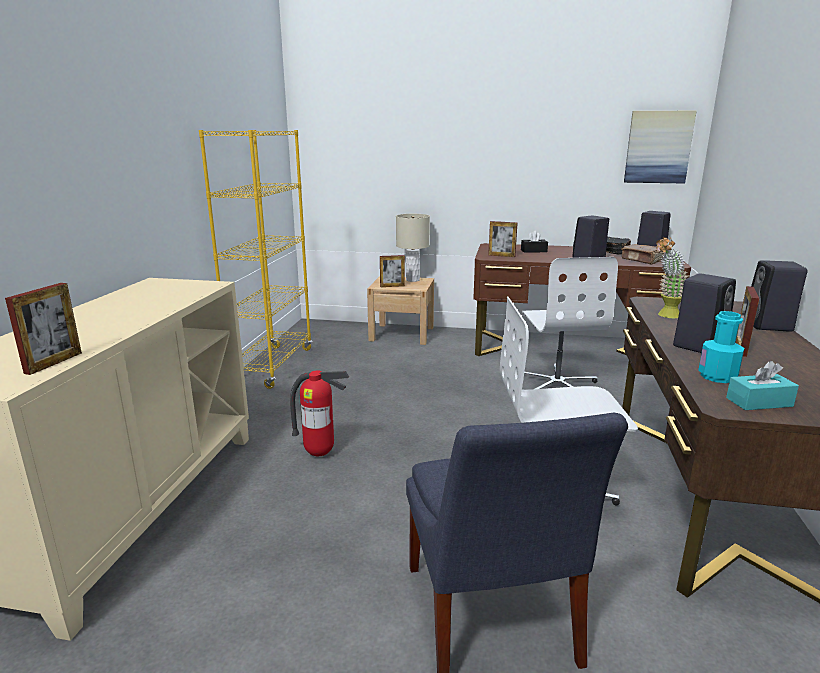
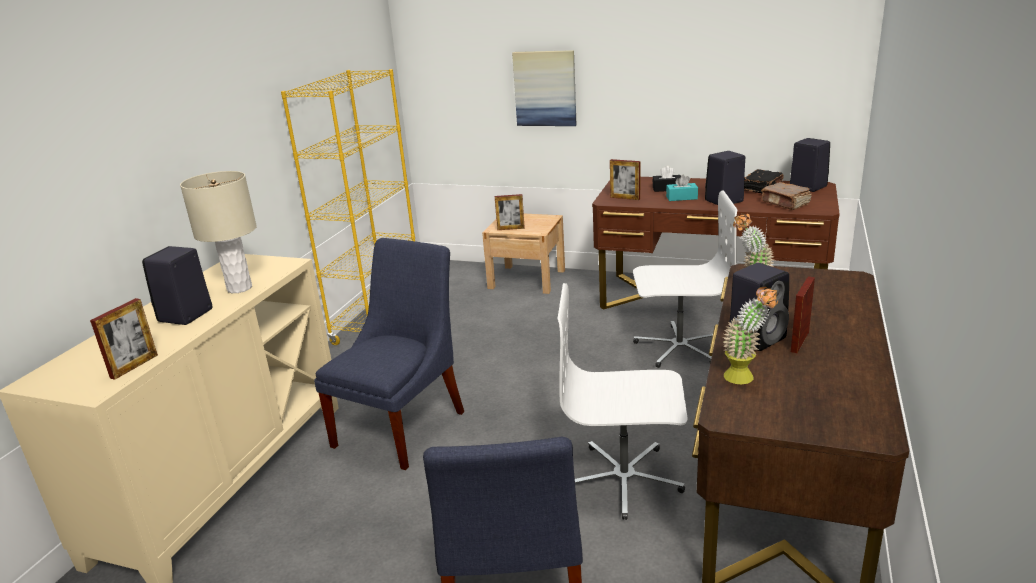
camera: 10 degrees right, 5 degrees up
fire extinguisher [290,370,349,456] -> blue chair [314,238,464,470]
beige table lamp [396,214,430,282] -> beige table lamp moved to [180,171,257,293]
white office chair [517,257,618,389] -> white office chair turned 90 degrees counterclockwise [633,190,737,368]
picture [624,111,696,184] -> picture moved to [512,50,577,126]
turquoise bottle [698,311,744,383] -> potted plant [723,287,778,384]
turquoise tissue box [726,361,799,410] -> turquoise tissue box moved to [666,175,698,201]
black speaker [751,260,808,332] -> black speaker moved to [142,246,213,325]

